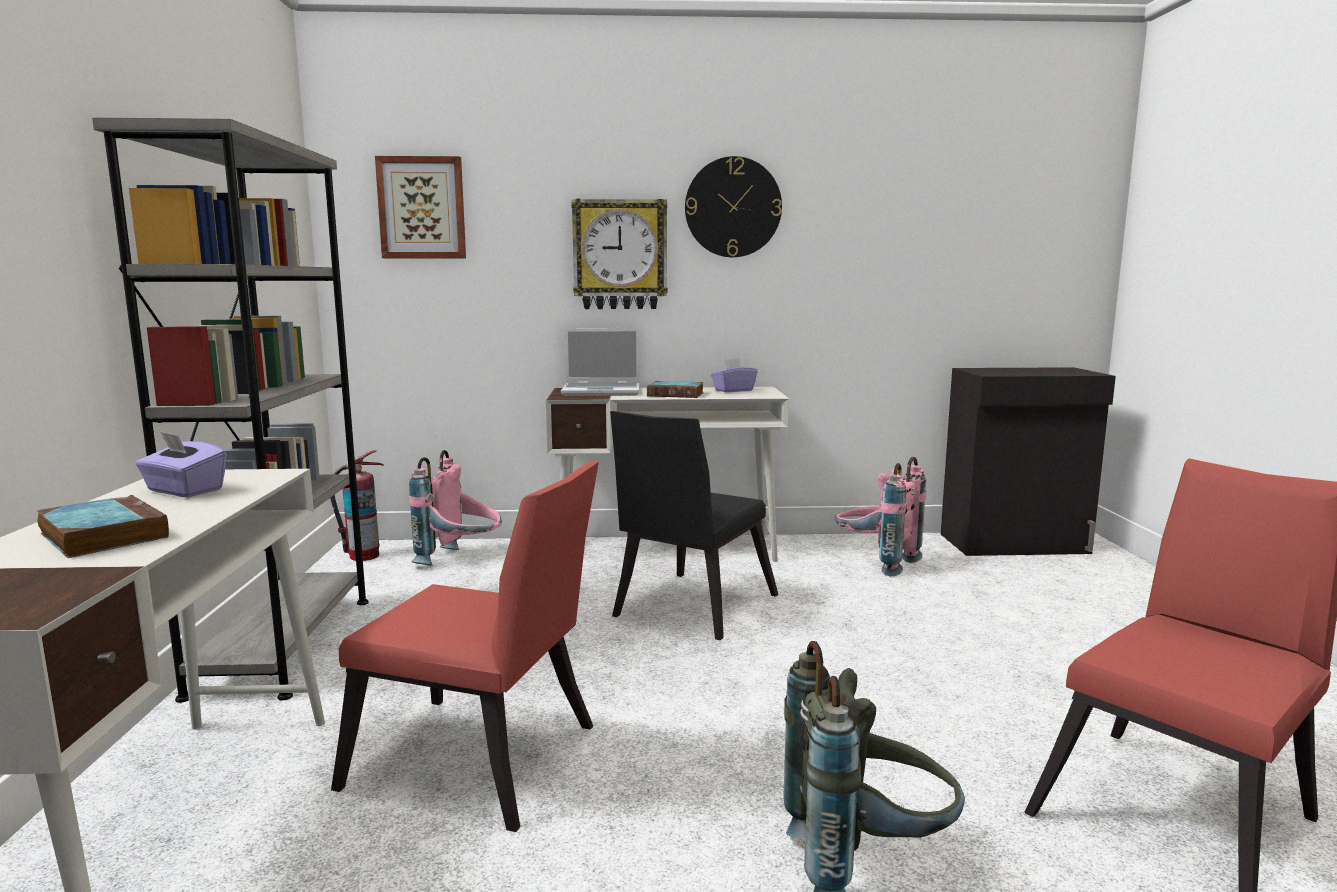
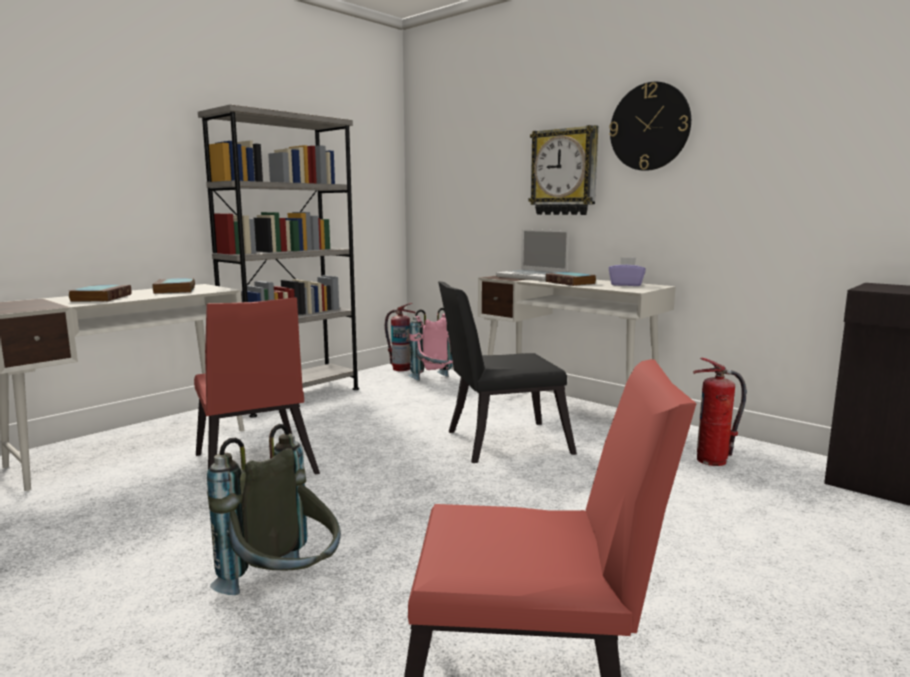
camera: 45 degrees right, 0 degrees up
purple tissue box [136,432,226,497] -> book [152,278,195,294]
picture [375,156,466,258] -> none
pink backpack [835,457,927,576] -> fire extinguisher [693,358,747,466]

